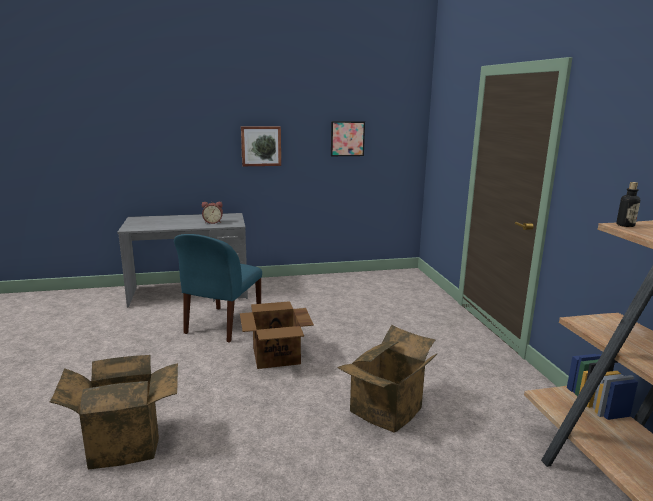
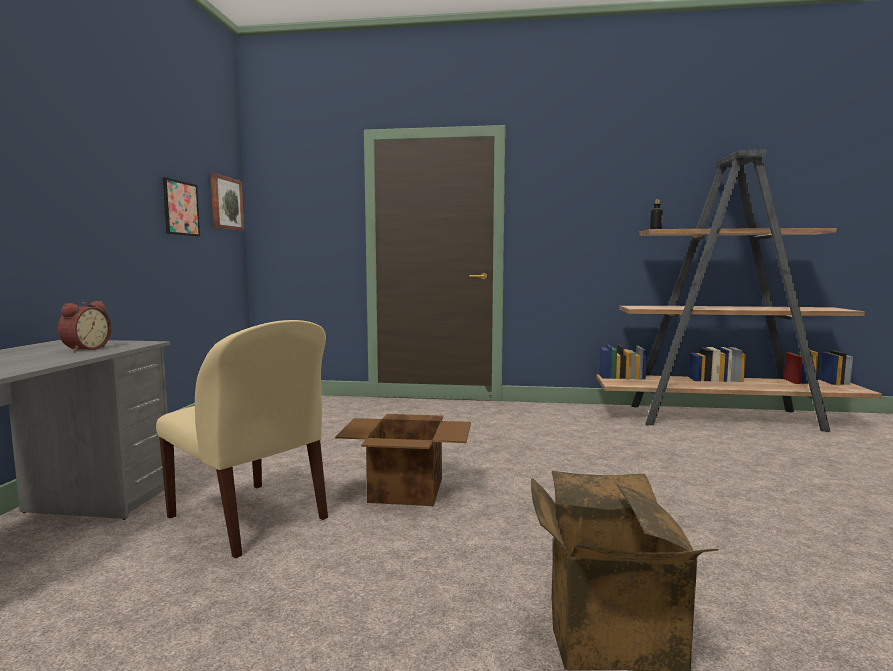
camera: 70 degrees left, 10 degrees down
blue chair [174,234,262,343] -> beige chair [156,320,328,558]
picture [241,126,281,166] -> picture moved to [210,173,244,231]
cardboard box [337,325,437,433] -> none

